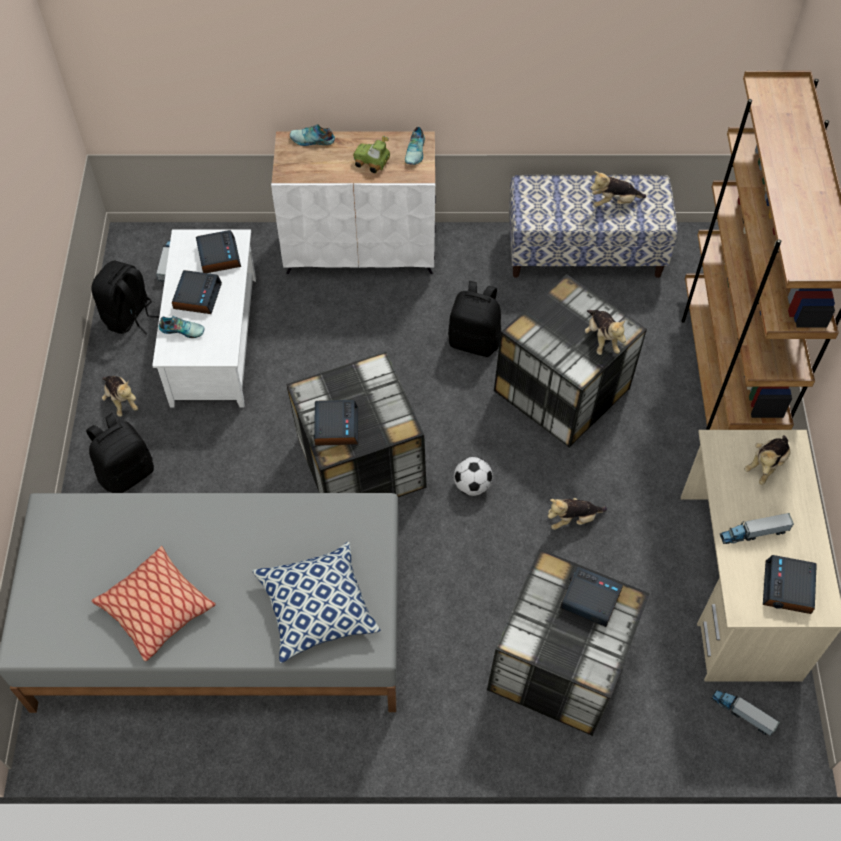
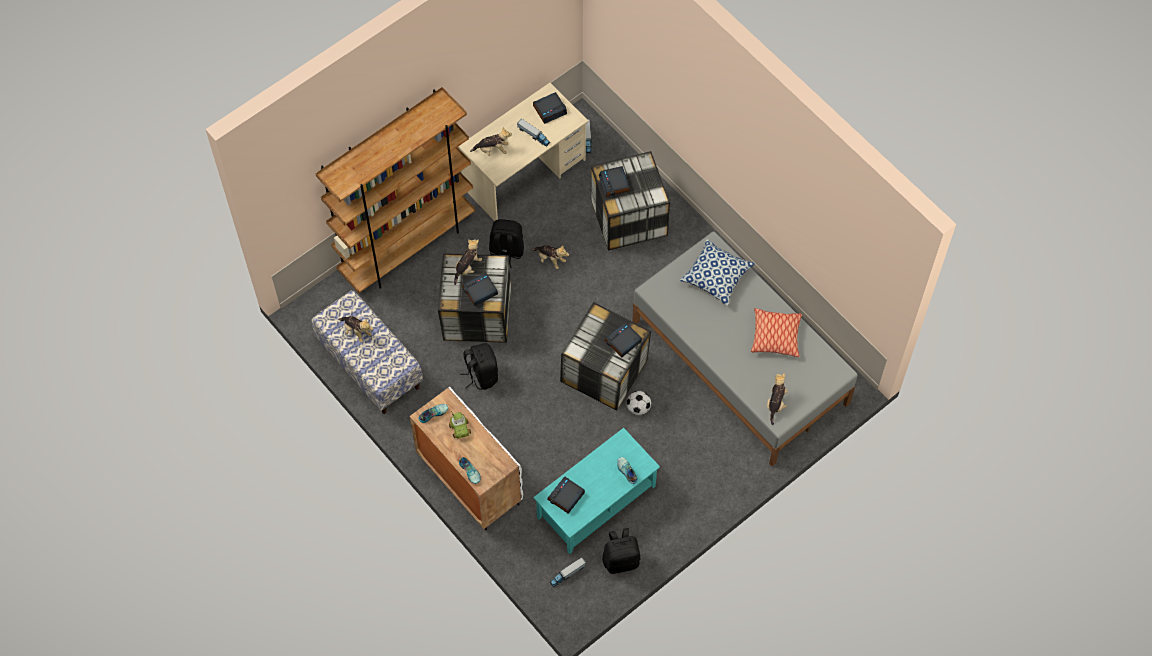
camera: 130 degrees left, 5 degrees up
black backpack [86,413,154,493] -> black backpack moved to [489,219,524,269]
plush toy [102,376,138,417] -> plush toy moved to [767,373,788,425]
white coffee table [152,229,256,408] -> turquoise coffee table [533,428,660,554]
alarm clock [172,270,222,314] -> alarm clock moved to [462,273,498,306]
football [454,457,493,496] -> football moved to [627,391,651,415]

